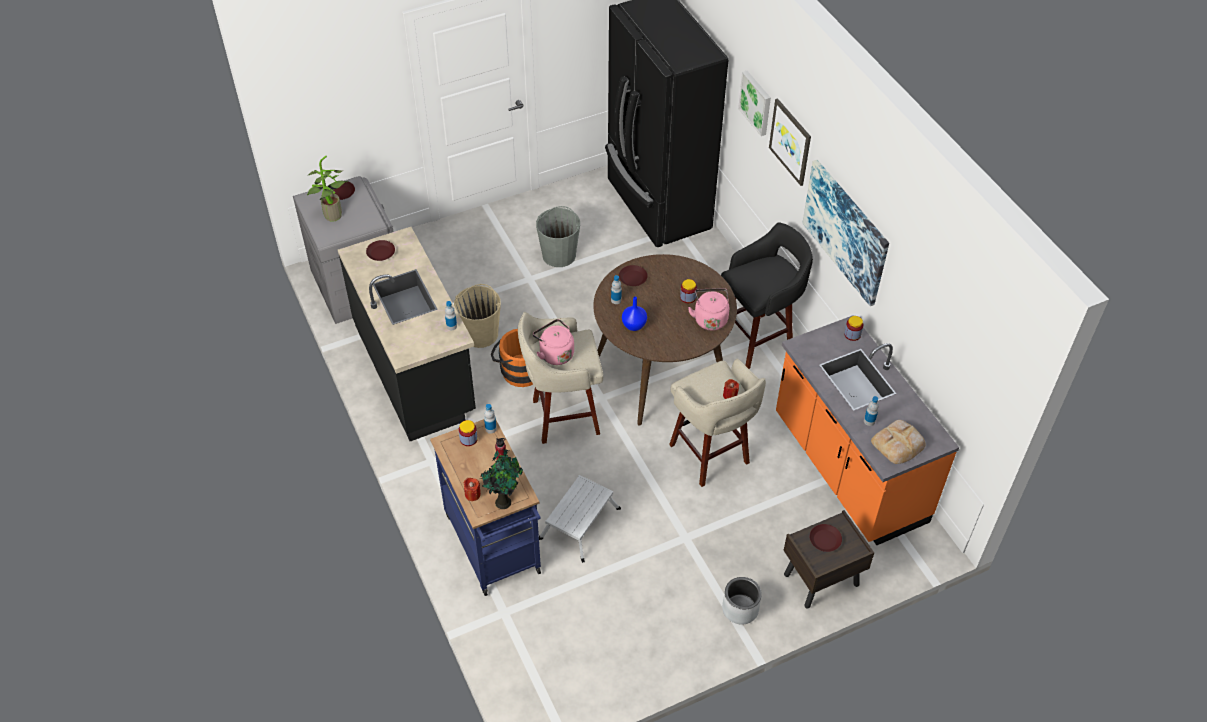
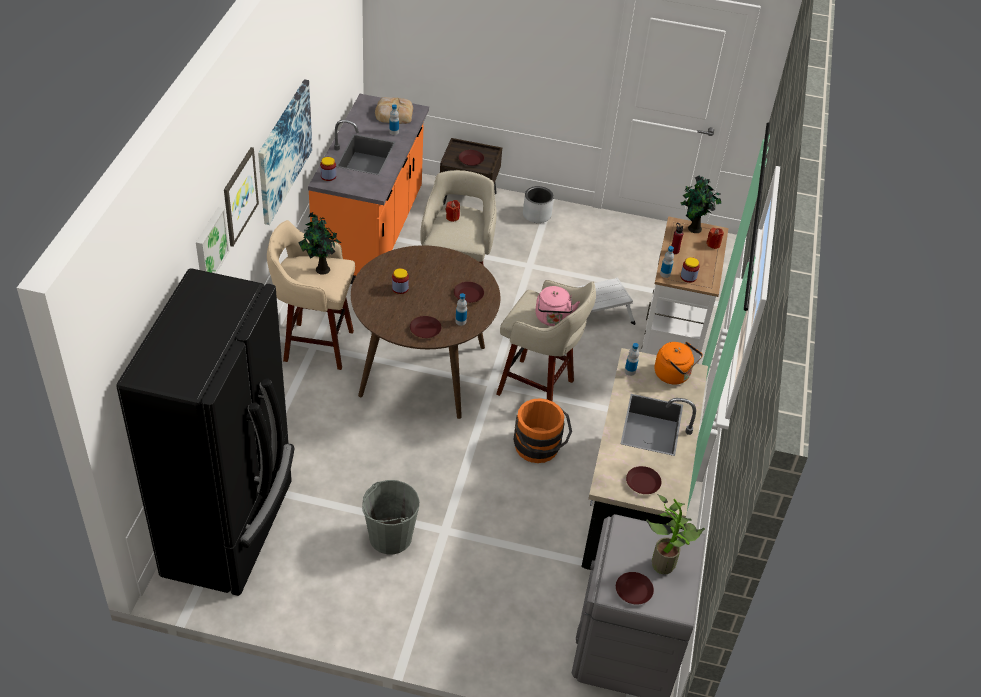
camera: 145 degrees left, 5 degrees down
blue cart [430,419,541,596] -> white cart [641,216,728,364]
beige bucket [454,284,501,348] -> none
blue vase [622,297,647,331] -> brown plate [454,282,484,303]
pink kettle [688,288,729,330] -> none
black stool [721,222,813,369] -> beige stool [267,220,355,370]
none -> potted plant [298,212,341,275]
none -> orange kettle [655,342,703,384]

